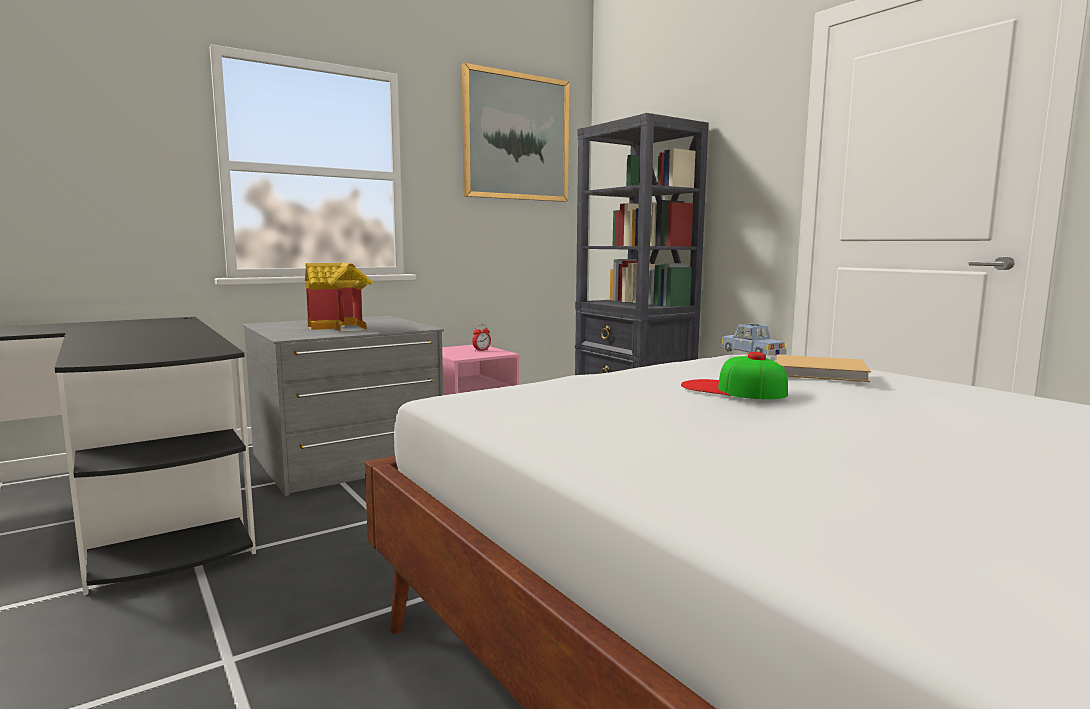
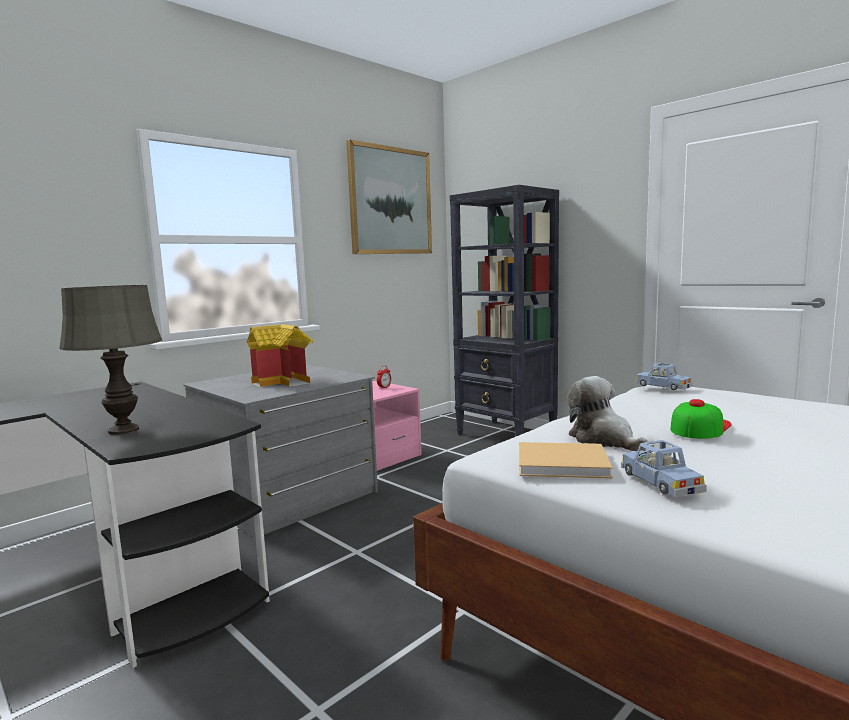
camera: 10 degrees left, 0 degrees up
cap [681,352,788,399] -> cap turned 105 degrees clockwise [670,399,732,439]
beige book [776,355,871,382] -> beige book moved to [519,442,613,479]
none -> grey table lamp [59,285,162,435]
none -> plush toy [567,376,648,451]
none -> blue toy car [621,440,707,497]

